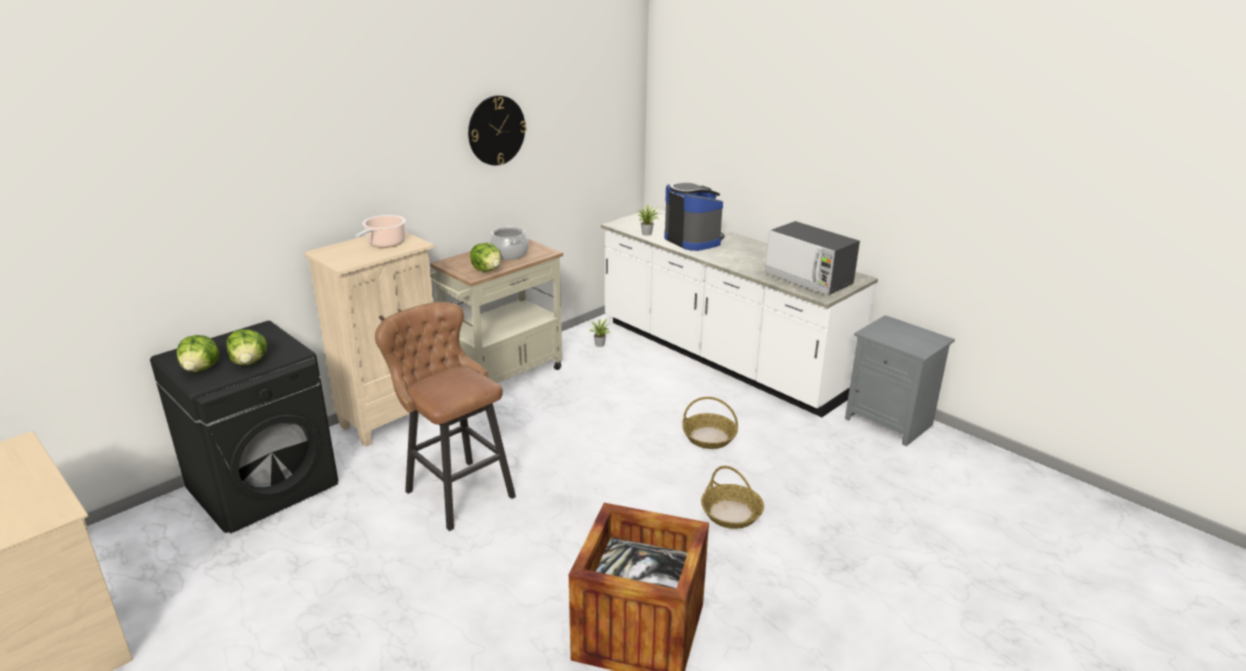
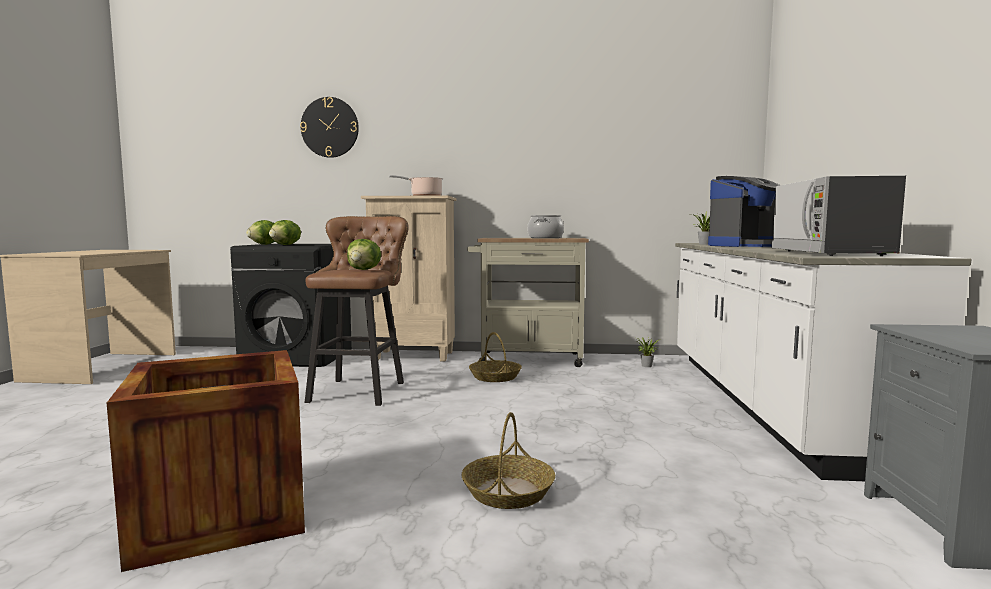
camera: 50 degrees right, 20 degrees down
wall clock [468,95,526,165] -> wall clock moved to [300,97,359,158]
lettuce [470,243,502,272] -> lettuce moved to [347,239,381,270]
coffee machine [664,182,725,251] -> coffee machine turned 45 degrees clockwise [708,176,780,247]
basket [682,397,738,449] -> basket moved to [469,332,522,382]

